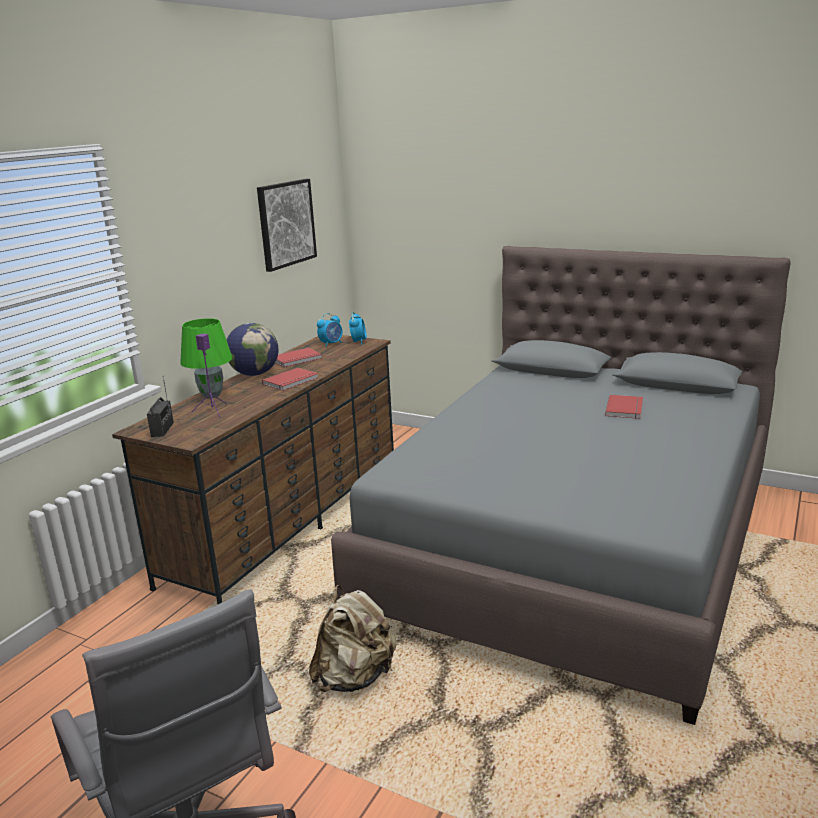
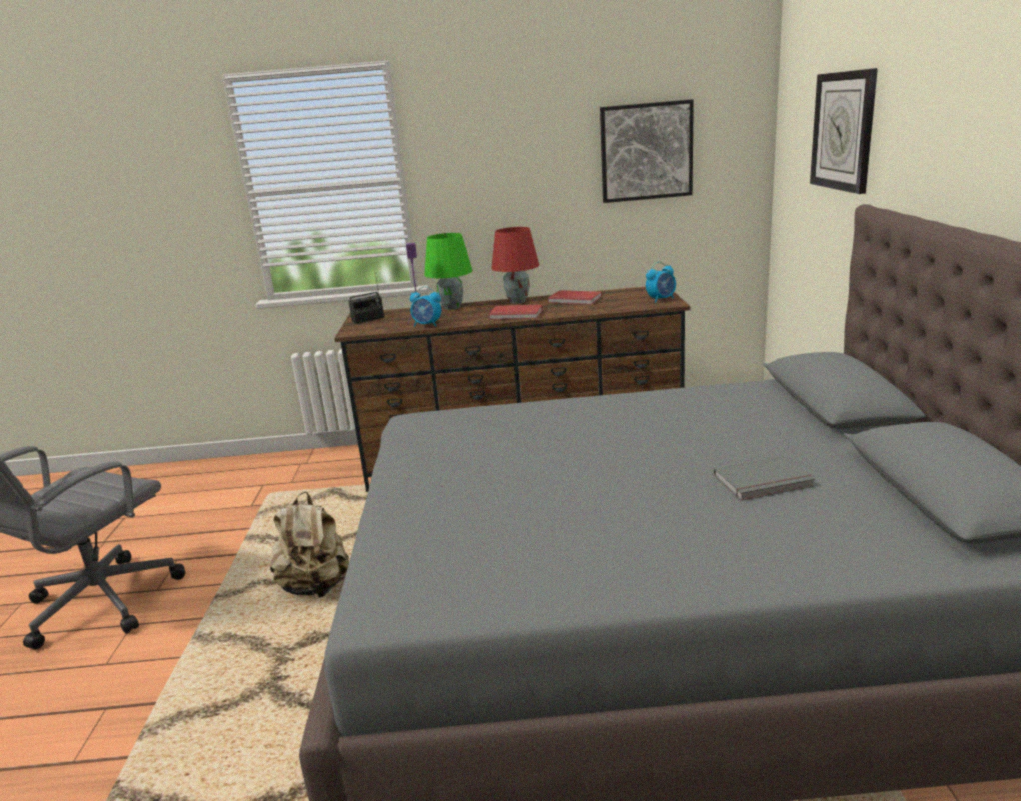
camera: 60 degrees right, 0 degrees up
globe [227,323,279,376] -> red table lamp [491,227,539,304]
alarm clock [317,313,343,347] -> alarm clock moved to [410,286,441,327]
red book [605,395,643,419] -> grey book [714,456,815,501]
none -> wall clock [810,68,878,194]

